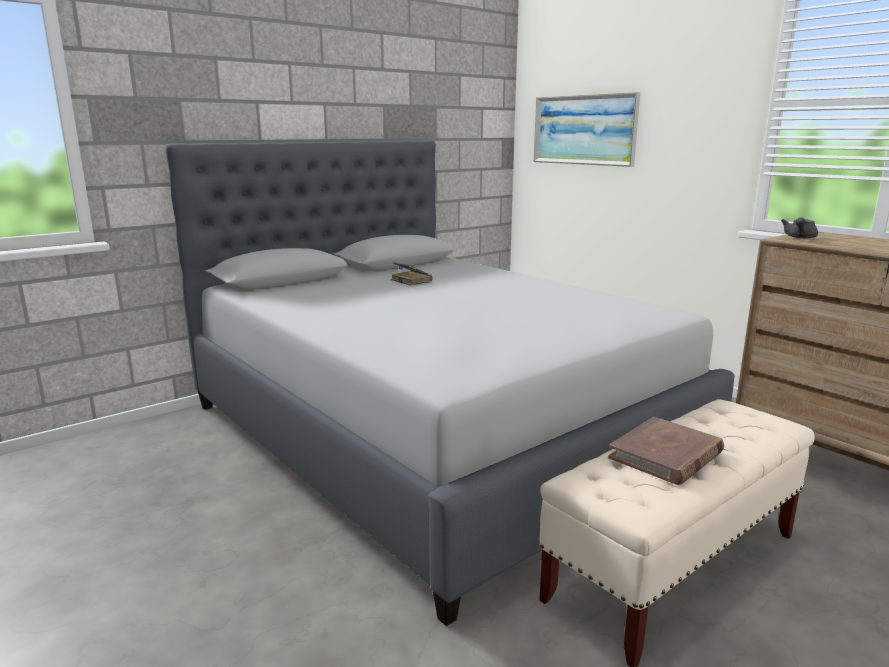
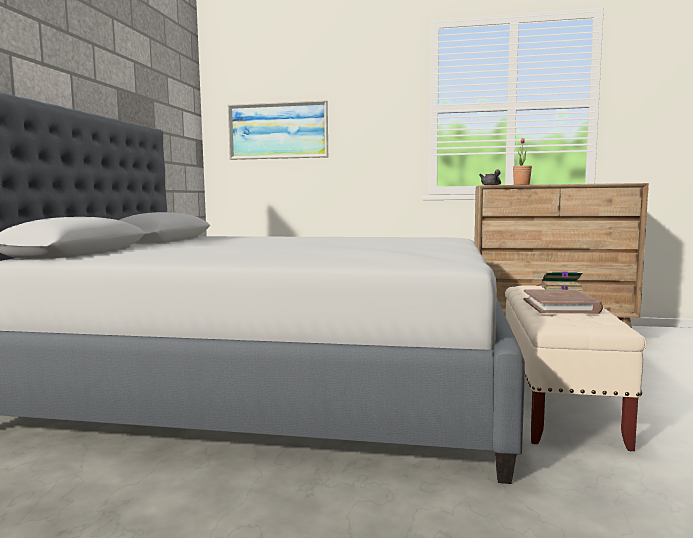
camera: 40 degrees left, 10 degrees down
book [390,262,433,286] -> book moved to [537,271,583,292]
none -> potted plant [513,138,532,185]

